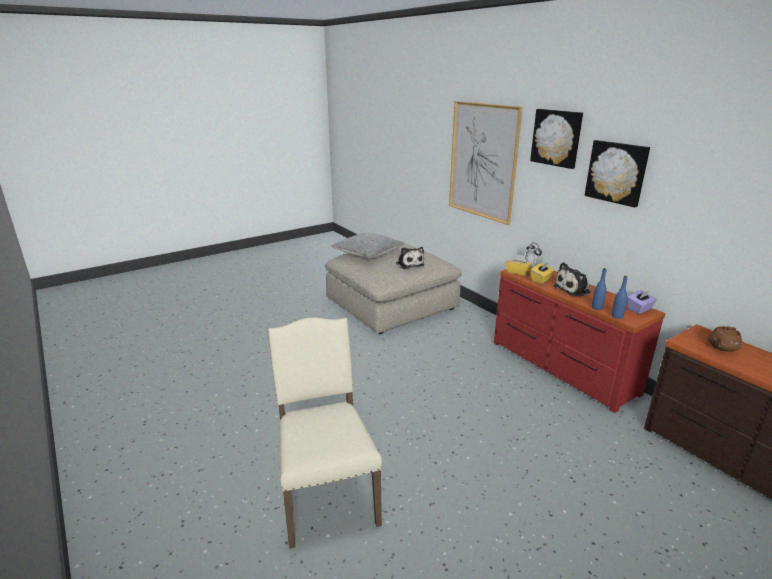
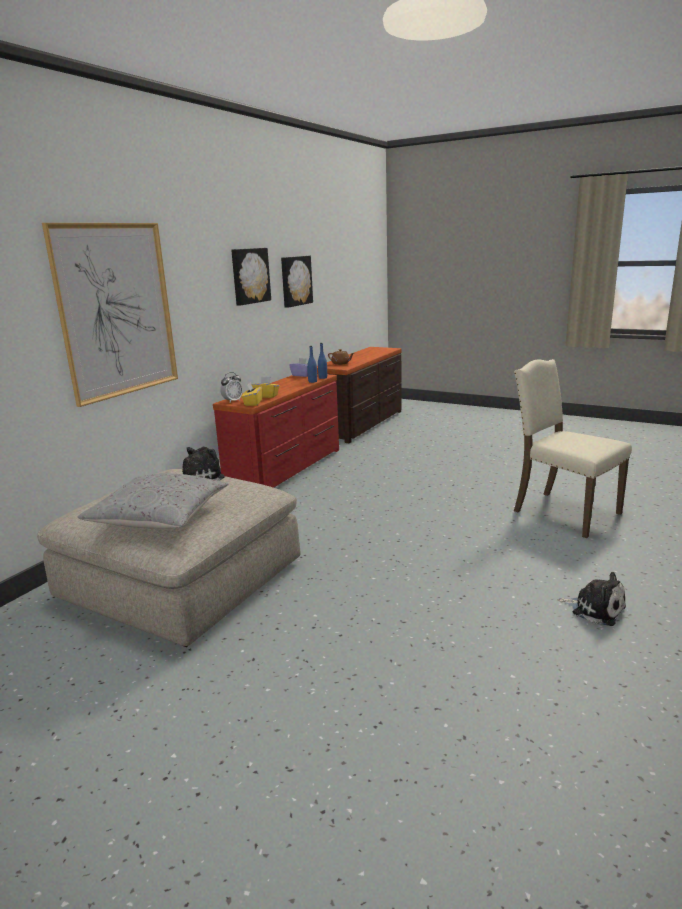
camera: 115 degrees left, 5 degrees down
beige chair [268,317,382,549] -> beige chair turned 90 degrees clockwise [514,359,632,538]
picture [530,109,583,169] -> picture moved to [281,256,313,308]
plush toy [553,262,591,297] -> plush toy moved to [558,572,626,626]

